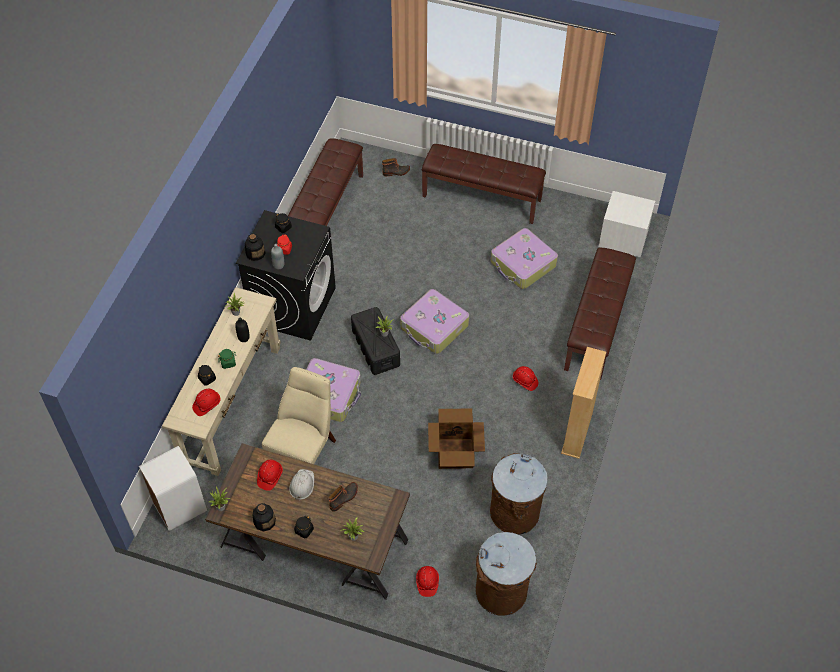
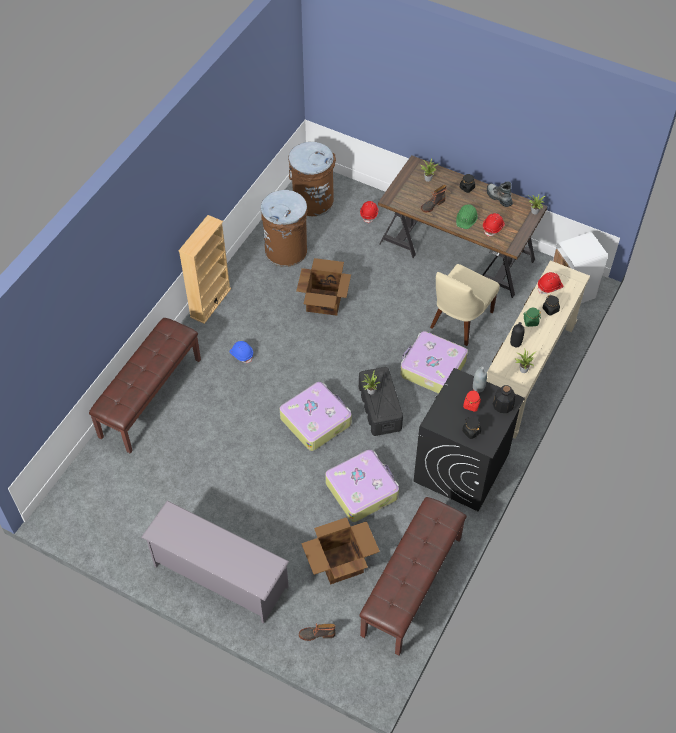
camera: 170 degrees left, 0 degrees up
bottle [253,503,276,531] -> boot [487,181,513,207]
white hard hat [289,469,314,500] -> green hard hat [456,204,478,229]
brown bench [422,144,546,224] -> grey shoe rack [141,500,289,624]
suitcase [491,228,558,289] -> suitcase moved to [325,450,399,522]
red hard hat [513,366,538,391] -> blue hard hat [230,341,253,363]
white nightstand [599,191,655,257] -> none
none -> cardboard box [301,517,380,585]

